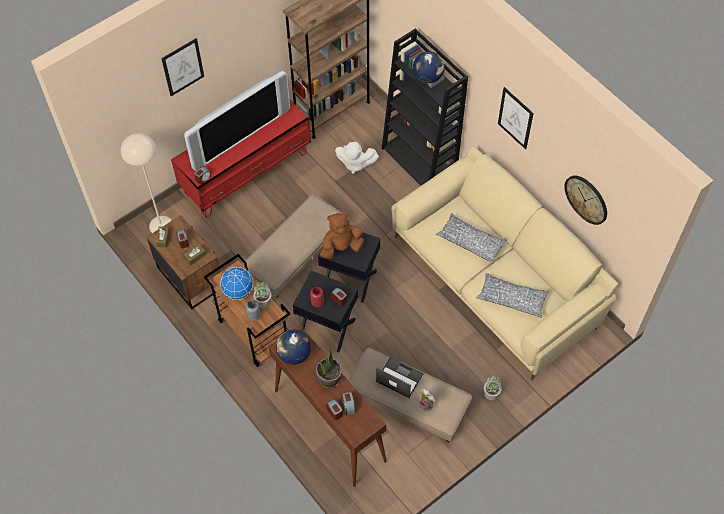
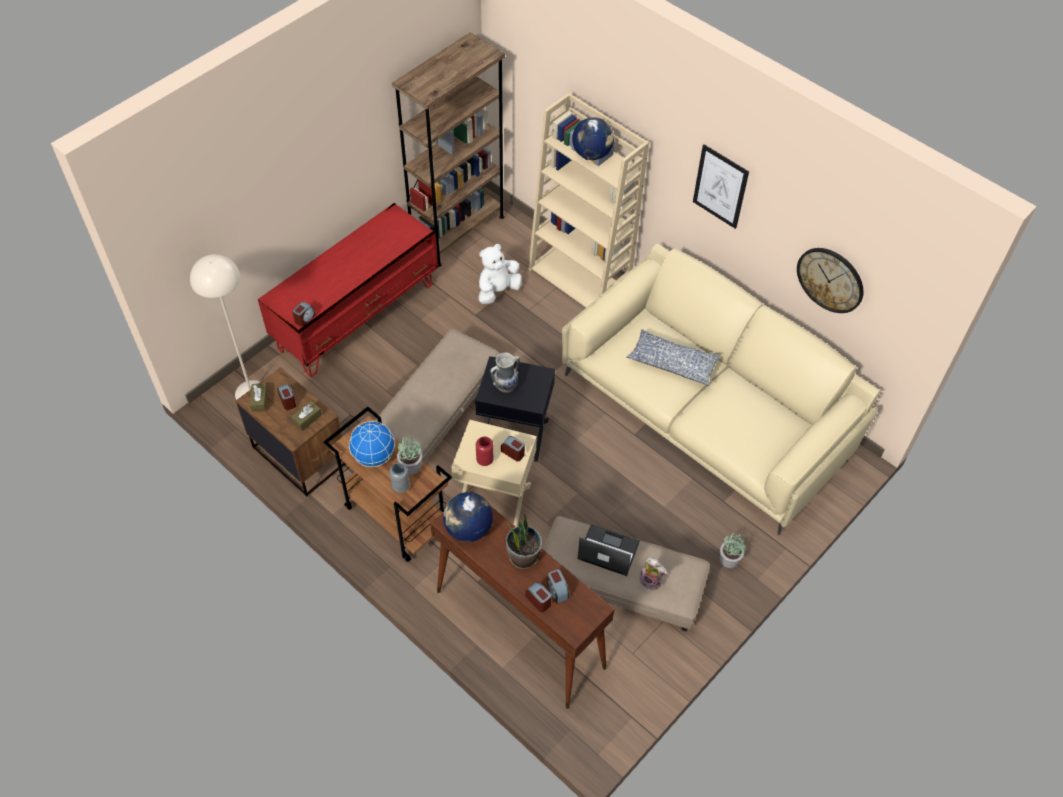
camera: 10 degrees left, 5 degrees down
picture [161,38,204,96] -> none
television [184,71,290,171] -> none
black side table [293,271,358,352] -> beige side table [451,420,537,527]
brown plush toy [320,213,364,259] -> vase [490,352,520,393]
white plush toy [335,142,379,174] -> white plush toy turned 135 degrees clockwise [478,244,522,304]
black bookcase [382,28,468,186] -> beige bookcase [528,93,649,308]
pillow [476,273,549,318] -> none

